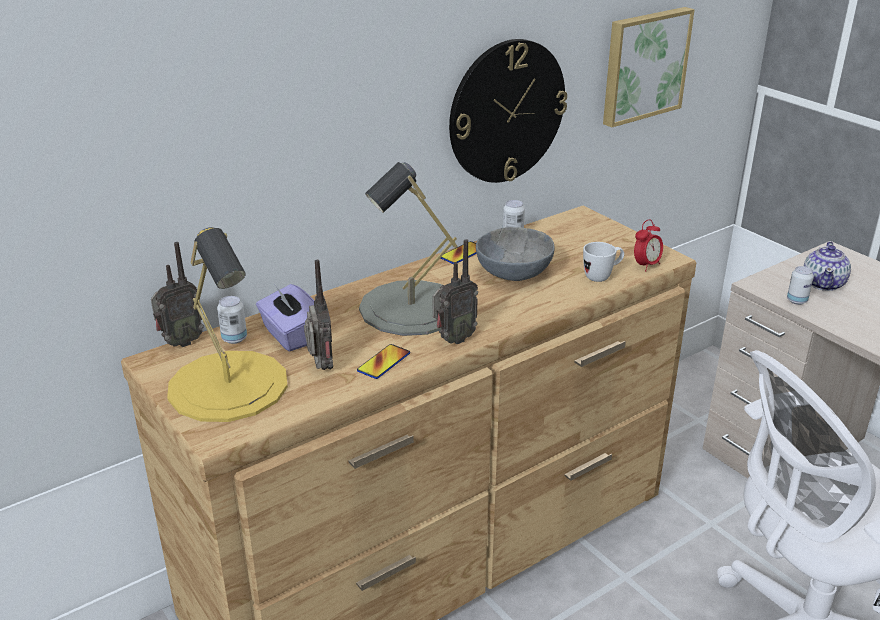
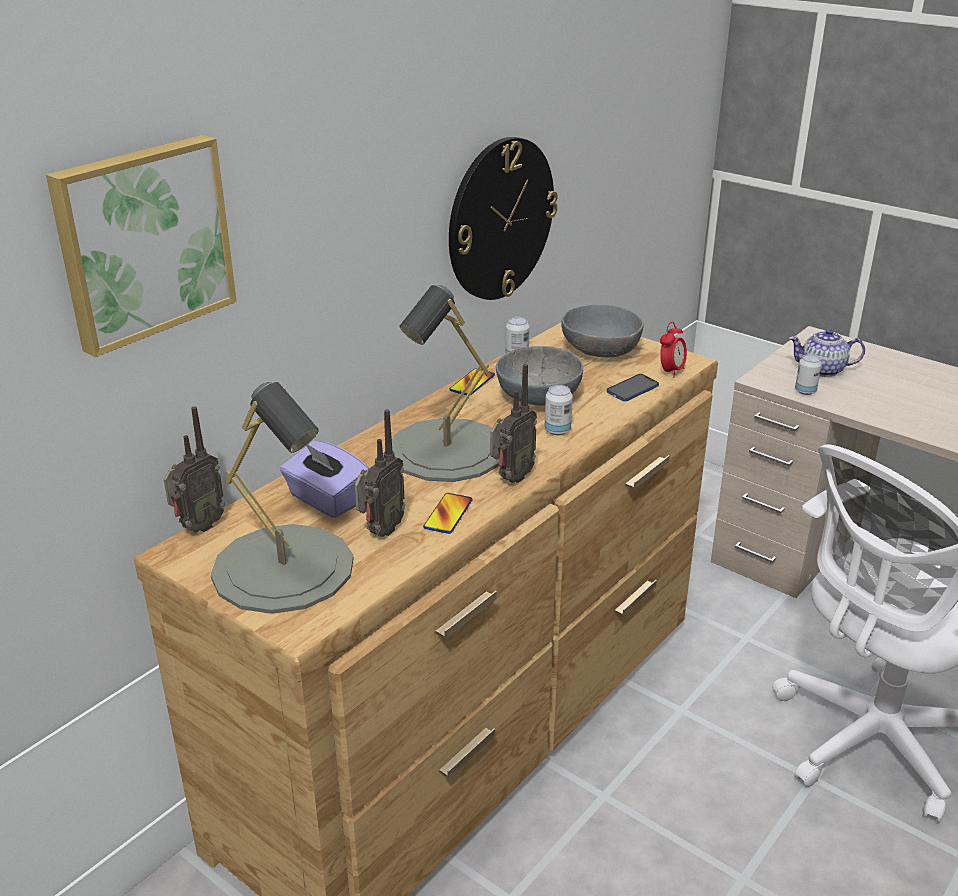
camera: 15 degrees left, 0 degrees up
yellow table lamp [167,227,288,422] -> grey table lamp [210,382,354,614]
can [217,296,247,344] -> can moved to [545,385,573,435]
radio [304,260,333,370] -> radio turned 60 degrees clockwise [355,409,405,537]
white mug [583,242,624,282] -> phone [607,374,659,402]
picture [603,7,695,128] -> picture moved to [46,135,237,357]
teapot [804,241,851,291] -> teapot turned 90 degrees clockwise [789,329,865,377]
none -> grey bowl [561,305,643,357]

